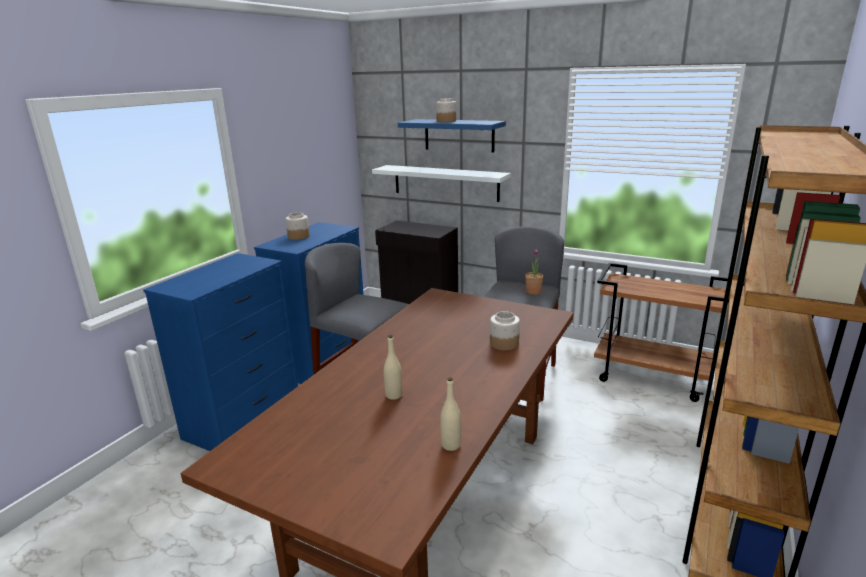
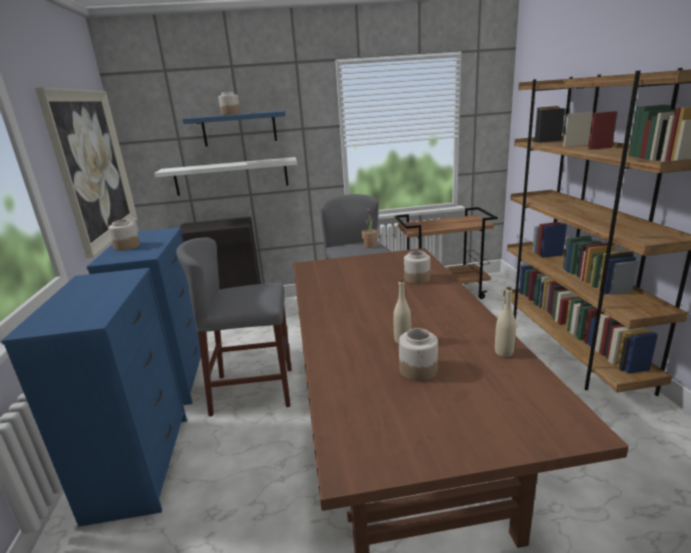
camera: 35 degrees left, 0 degrees up
none -> picture [35,87,138,258]
none -> jar [399,328,438,381]

